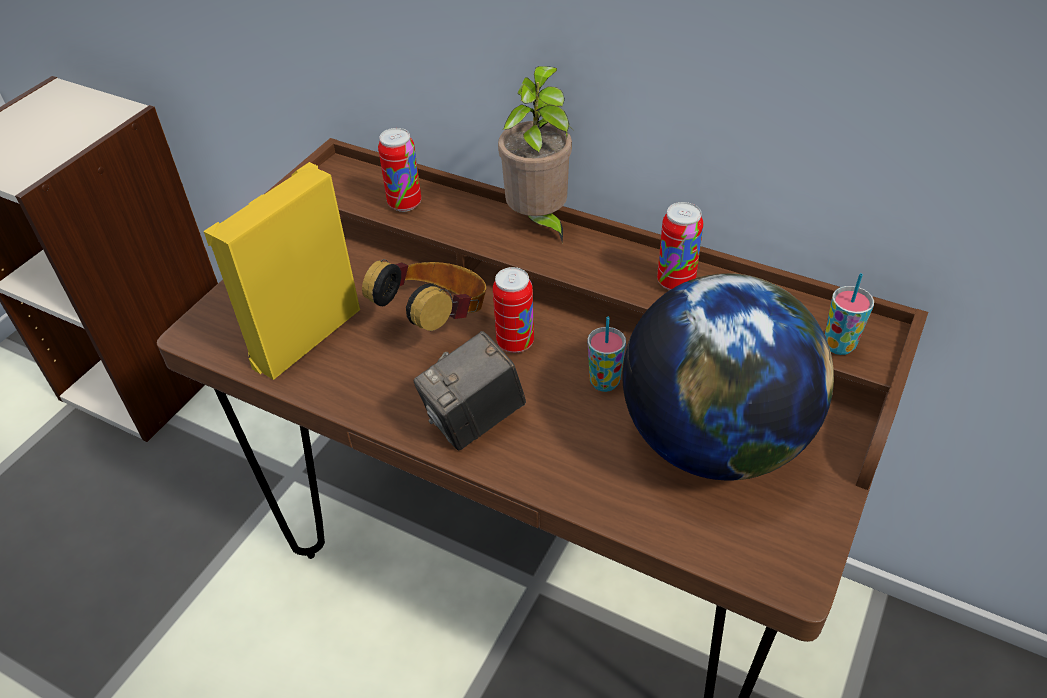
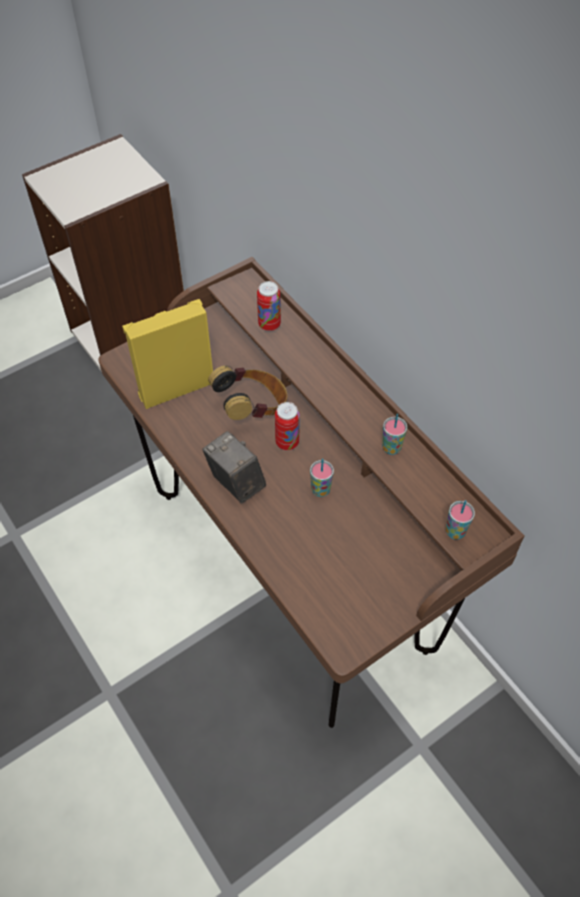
camera: 25 degrees right, 10 degrees up
camera [413,331,526,451] -> camera turned 60 degrees clockwise [202,431,266,503]
potted plant [498,66,572,242] -> none
globe [622,273,834,480] -> none
can [657,202,703,291] -> cup [382,414,407,455]

